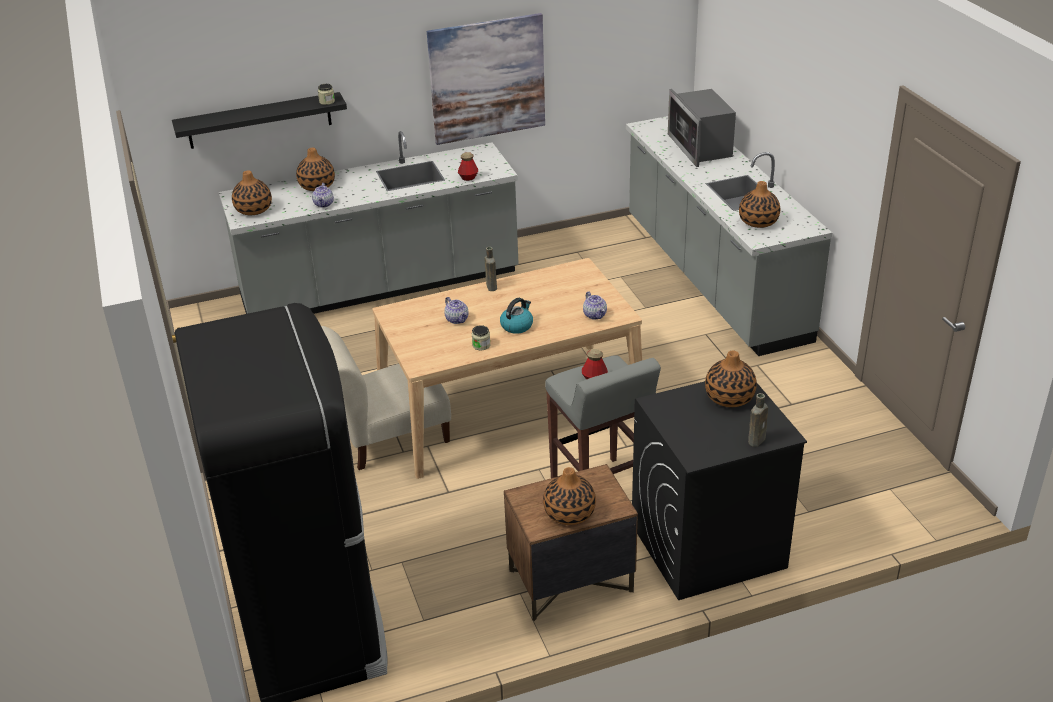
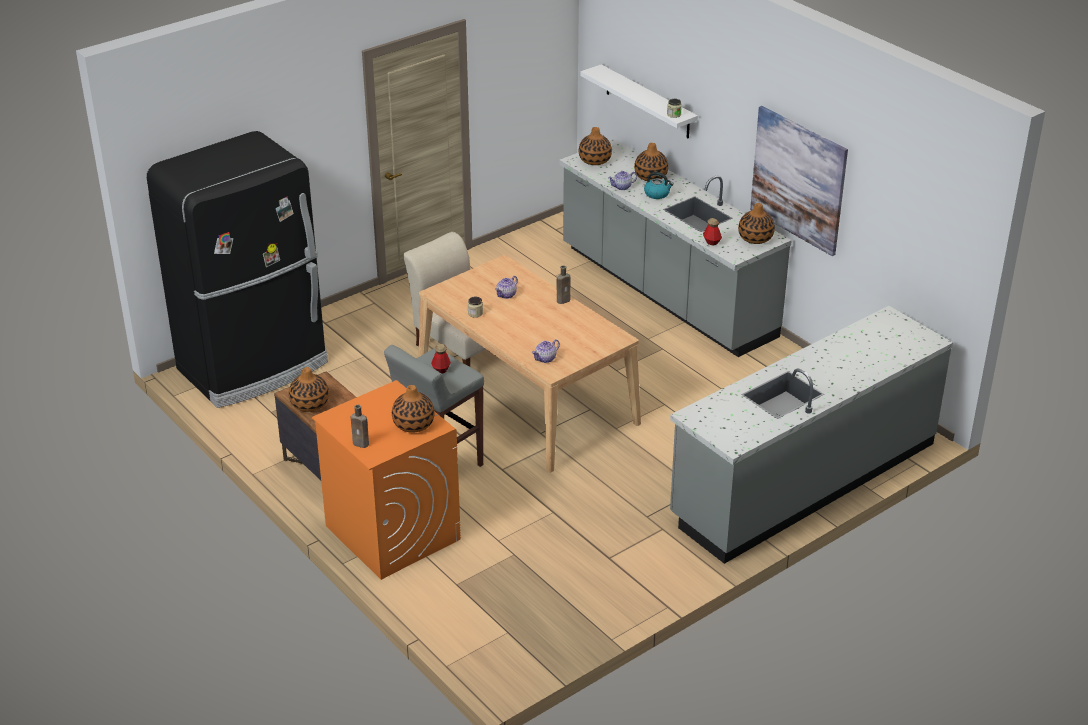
camera: 70 degrees right, 0 degrees up
black shelf [172,92,347,149] -> white shelf [581,65,698,138]
kettle [500,298,533,334] -> kettle moved to [644,172,674,199]
black washing machine [632,381,807,600] -> orange washing machine [312,380,461,580]
microwave [668,89,736,167] -> none
vase [739,181,780,228] -> vase moved to [738,203,775,244]

